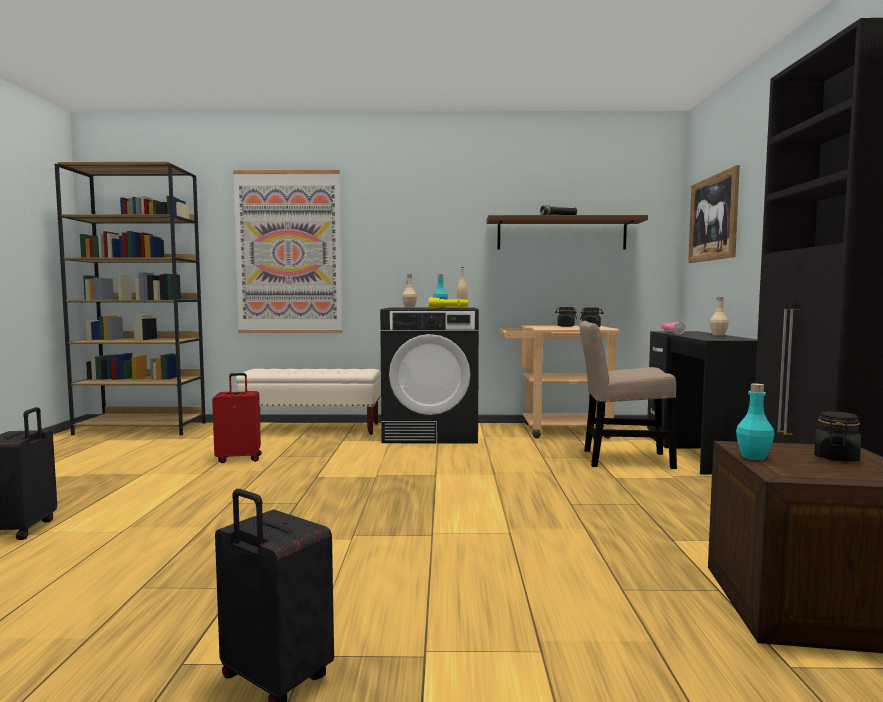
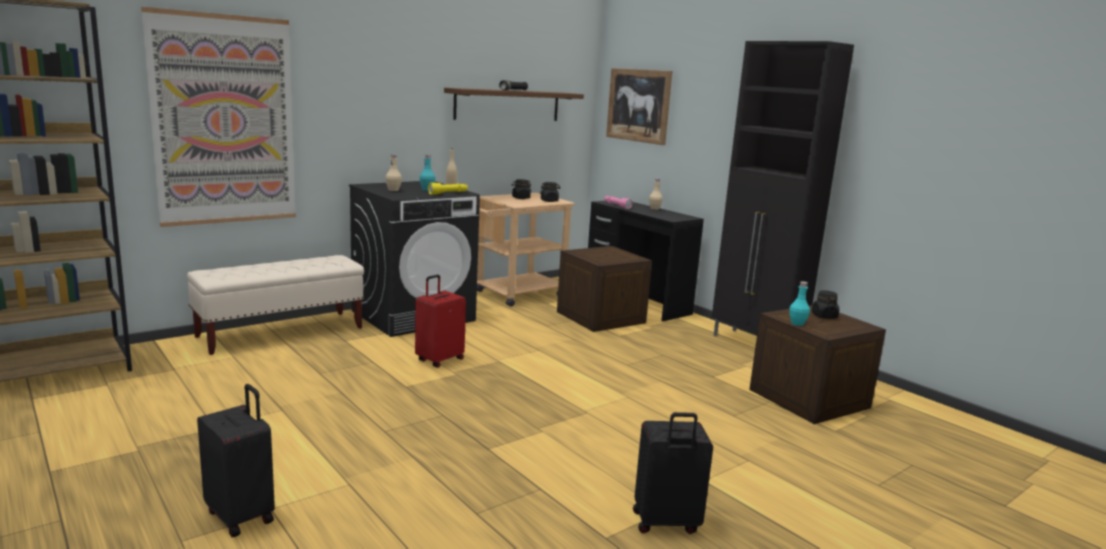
camera: 40 degrees left, 10 degrees up
red suitcase [212,373,262,463] -> red suitcase moved to [415,275,466,368]
beige chair [579,321,677,469] -> crate [557,246,652,332]

